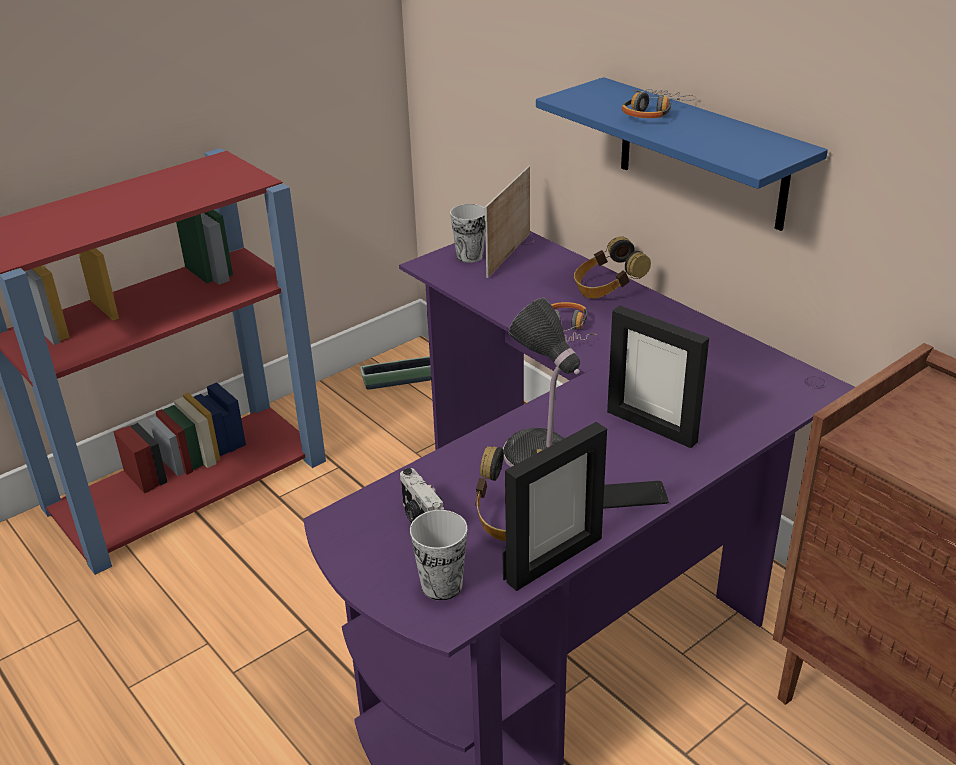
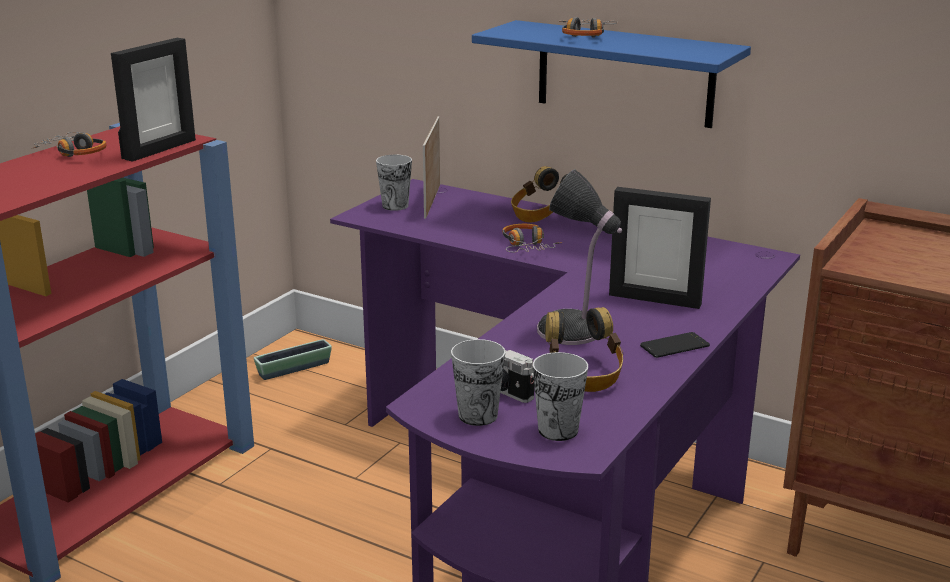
camera: 20 degrees left, 10 degrees down
picture frame [502,422,607,591] -> picture frame moved to [111,38,196,162]
none -> headphones [33,132,107,157]
none -> cup [451,339,505,426]

